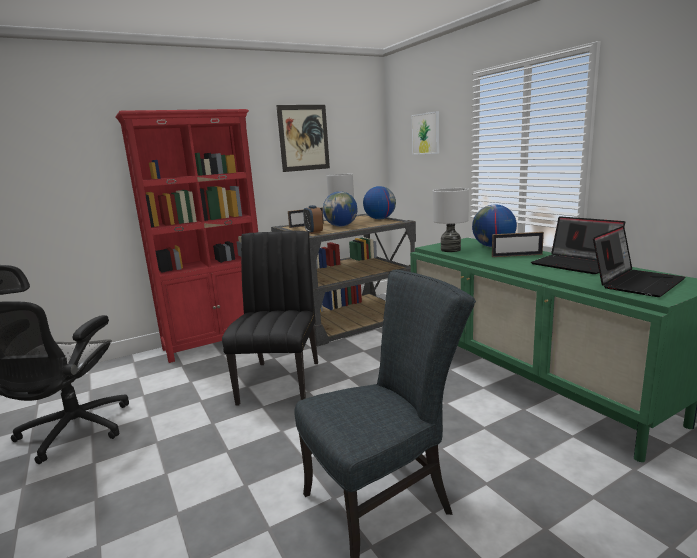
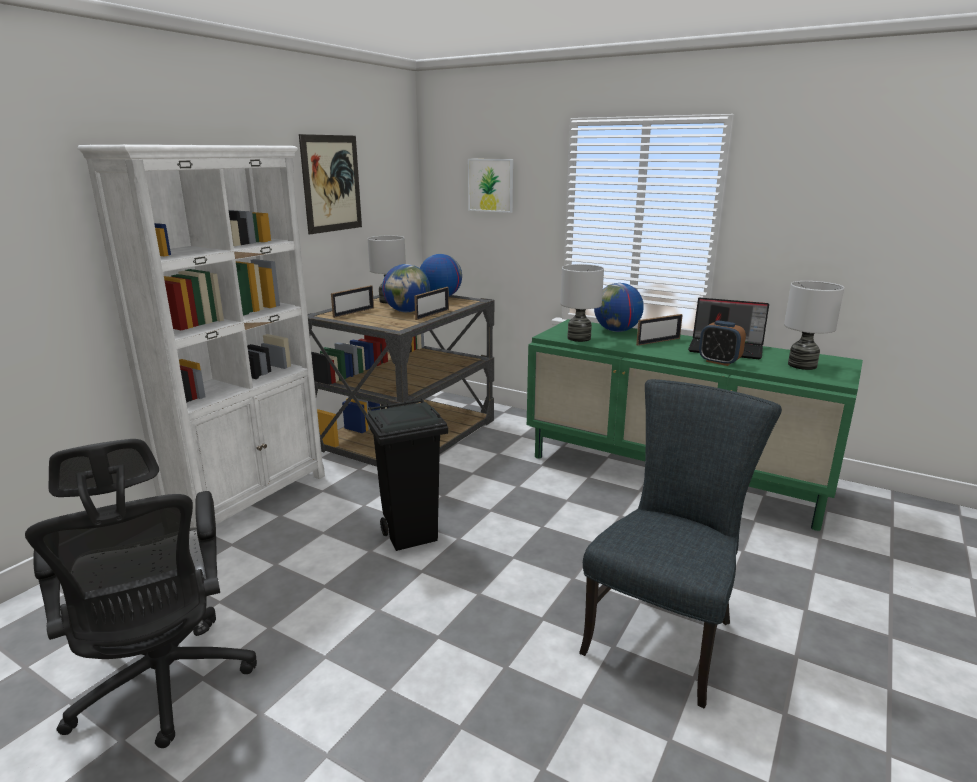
camera: 30 degrees left, 5 degrees up
red bookcase [115,109,258,363] -> white bookcase [78,144,325,528]
black chair [222,231,318,405] -> black trash can [365,398,448,551]
alarm clock [303,205,323,234] -> alarm clock moved to [699,320,746,366]
laptop [593,226,686,297] -> grey table lamp [784,281,844,370]
none -> picture frame [414,287,449,320]

